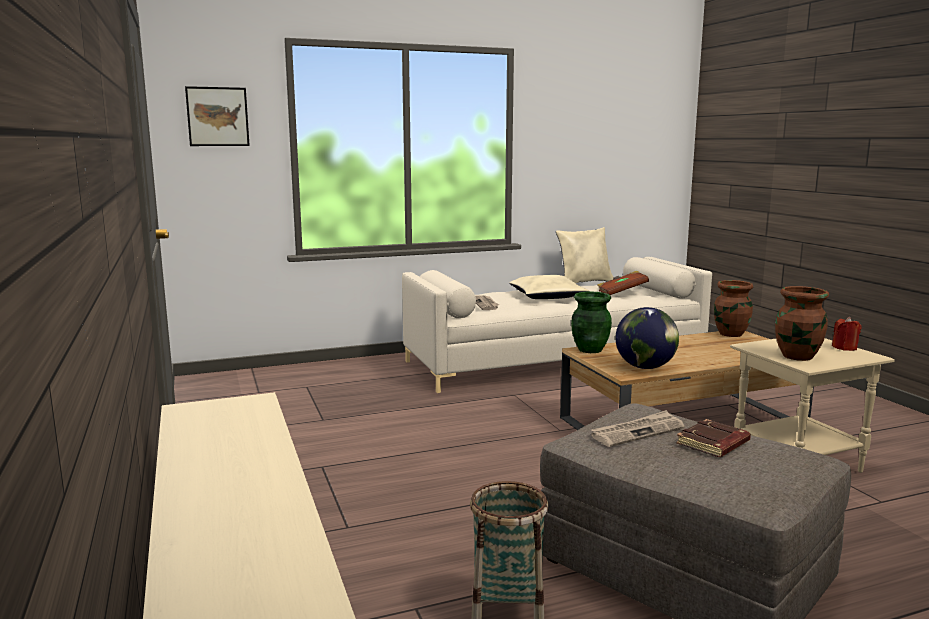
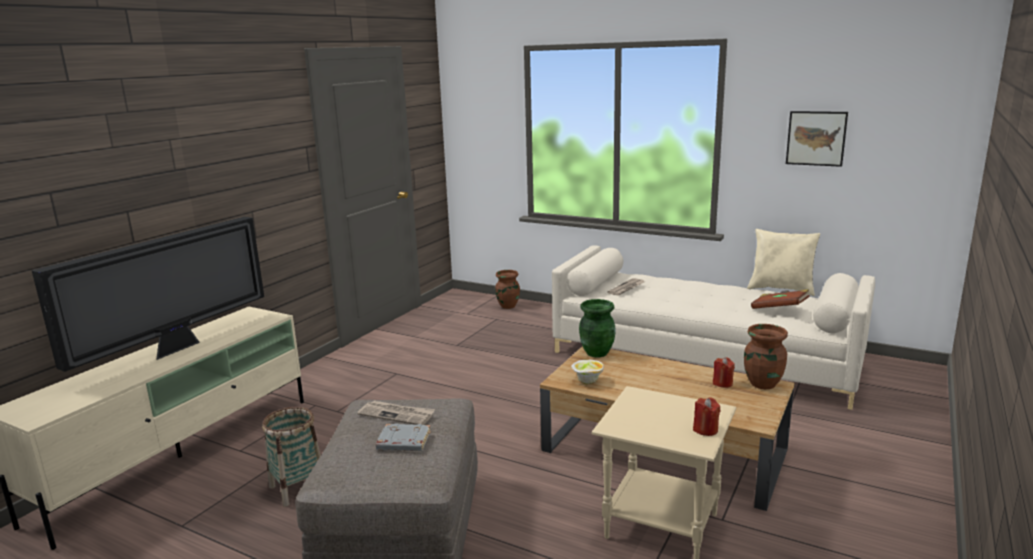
camera: 50 degrees right, 5 degrees up
picture [185,86,250,146] -> picture moved to [786,111,848,167]
beige pillow [509,275,589,299] -> none
globe [615,307,679,369] -> bowl [571,360,604,384]
brown book [676,419,751,457] -> grey book [376,423,431,451]
brown vase [775,286,829,361] -> brown vase moved to [495,270,520,309]
none -> television [31,217,264,372]
none -> red candle [713,357,735,388]

